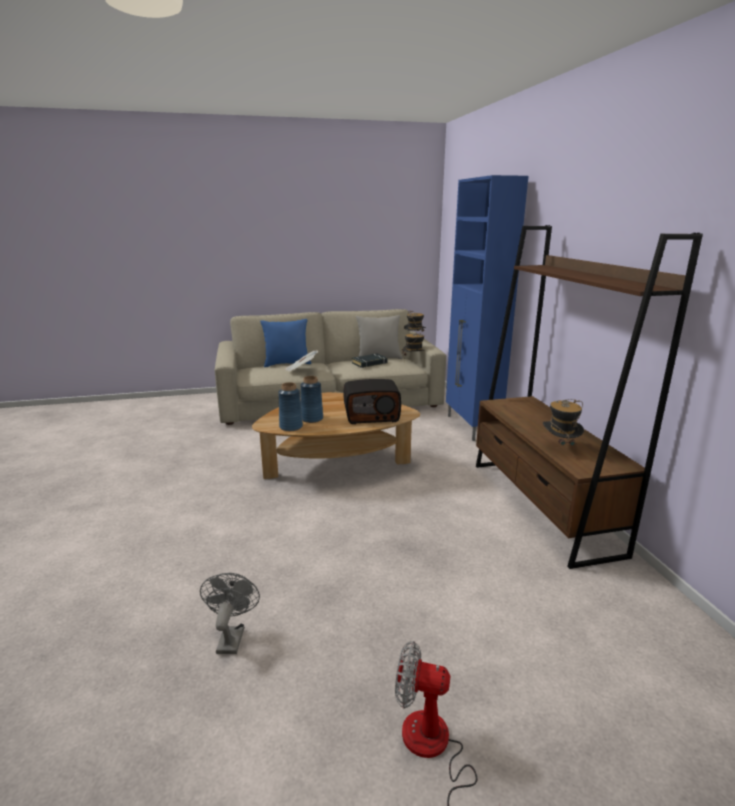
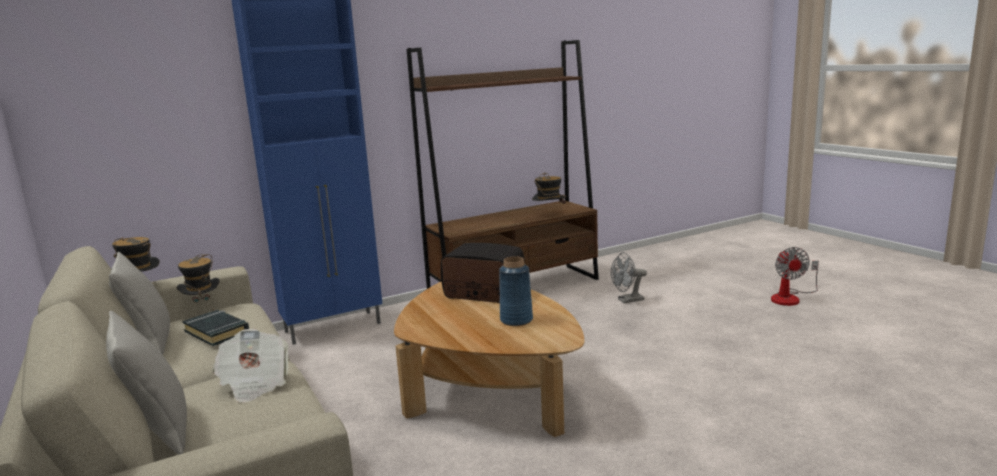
camera: 105 degrees left, 5 degrees down
grey fan [200,573,260,654] -> grey fan moved to [611,252,647,303]
blue pillow [260,319,311,367] -> grey pillow [106,311,187,455]
blue vase [278,382,303,431] -> none
radio [344,379,401,424] -> radio turned 45 degrees counterclockwise [441,243,525,303]

